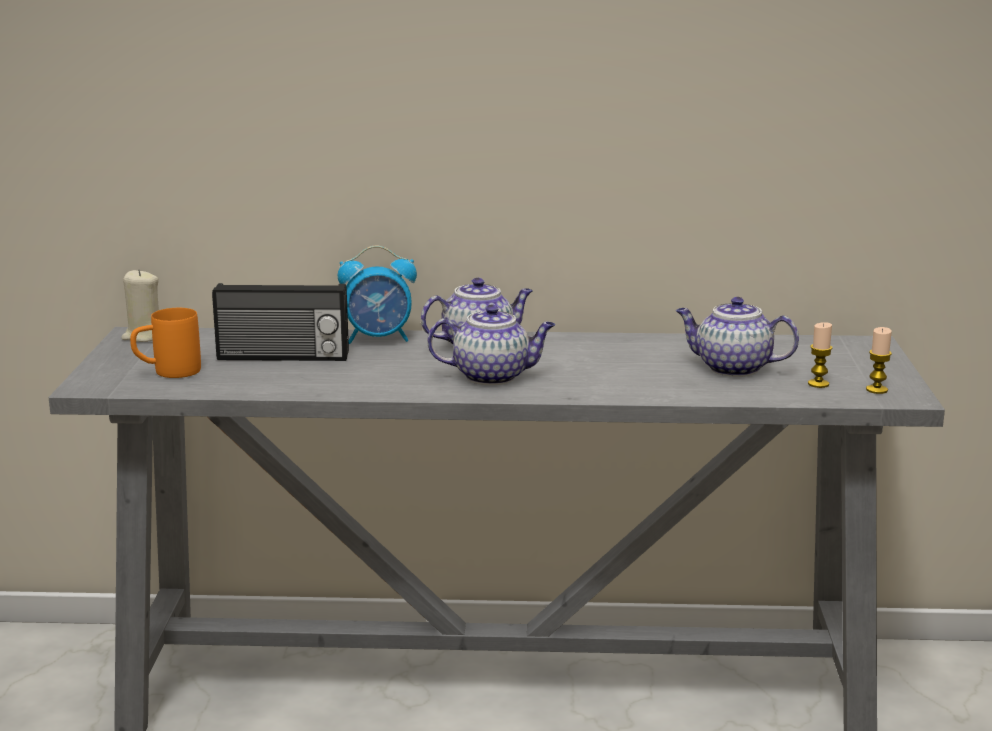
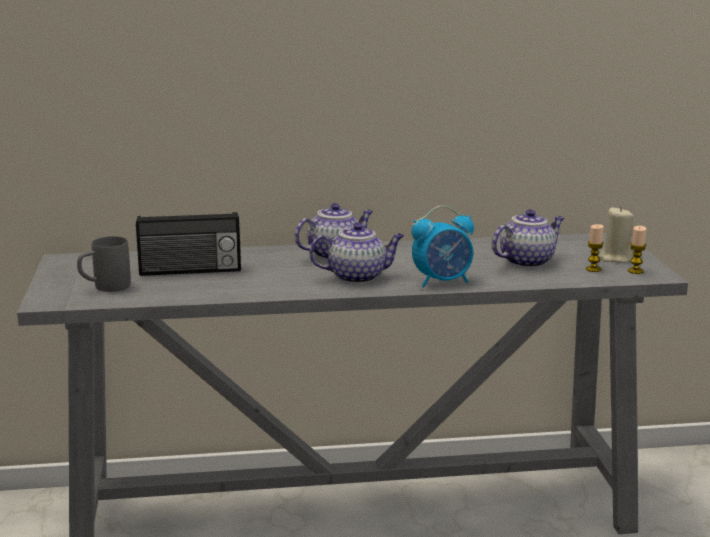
camera: 10 degrees left, 0 degrees up
beige candle [121,269,159,342] -> beige candle moved to [599,207,634,263]
orange mug [130,308,201,378] -> grey mug [77,236,131,292]
alarm clock [338,246,417,344] -> alarm clock moved to [411,205,474,288]
teapot [676,297,799,377] -> teapot turned 135 degrees clockwise [492,209,564,268]

